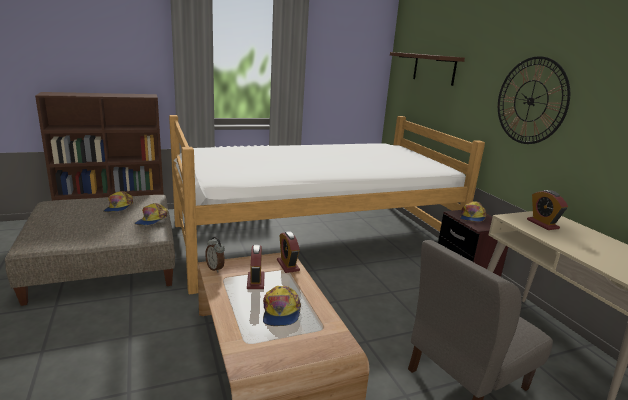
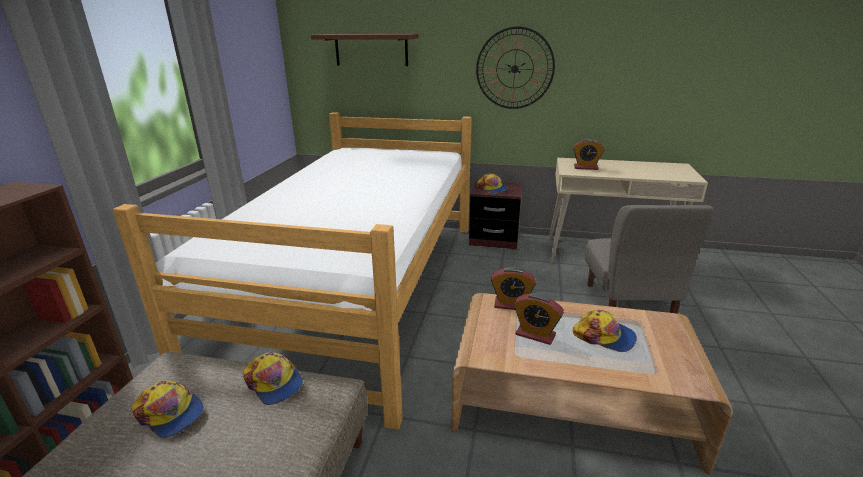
camera: 55 degrees left, 5 degrees up
alarm clock [205,237,225,272] -> none

